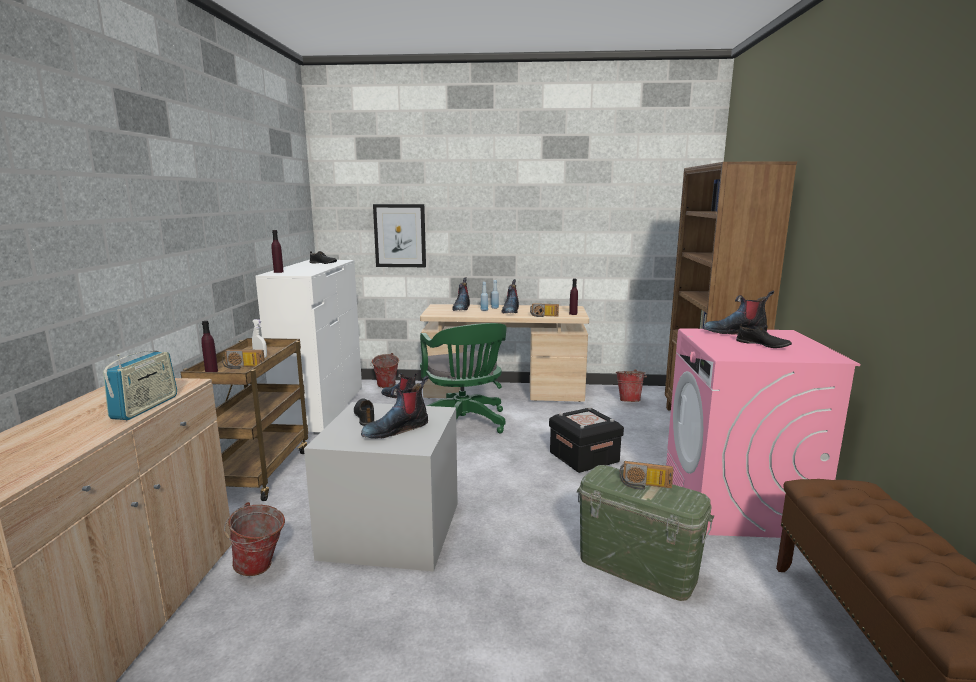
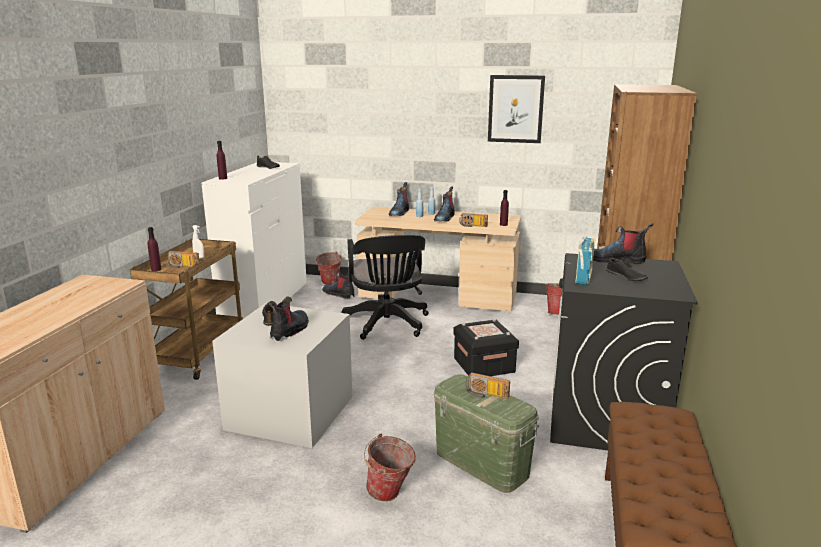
camera: 10 degrees right, 5 degrees up
radio [103,351,177,420] -> radio moved to [575,237,595,285]
bucket [224,502,285,576] -> bucket moved to [364,434,416,501]
boot [361,375,429,439] -> boot turned 135 degrees clockwise [269,296,309,341]
picture [373,204,426,267] -> picture moved to [488,75,545,143]
green office chair [420,323,507,434] -> black office chair [341,235,429,340]
pink washing machine [666,328,860,538] -> black washing machine [550,253,698,450]

